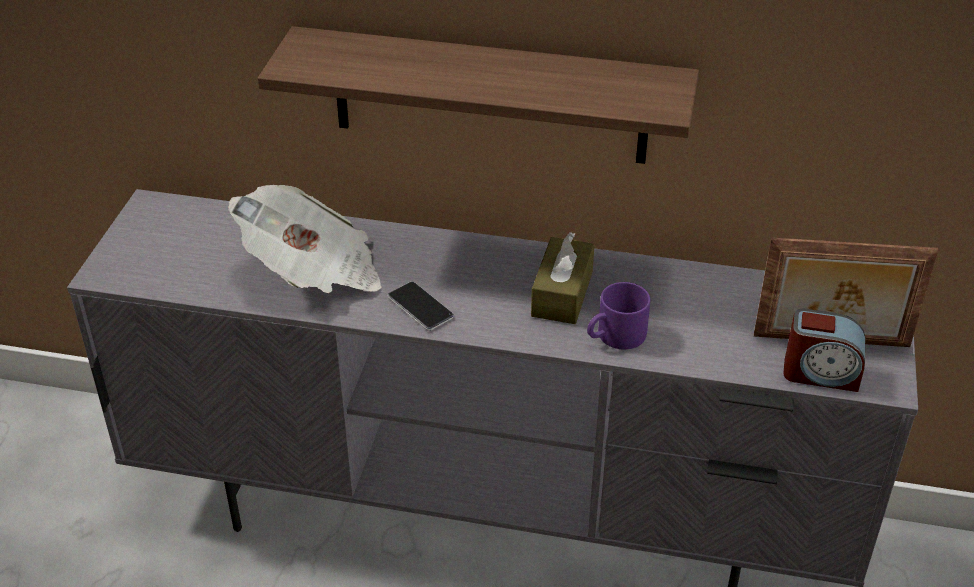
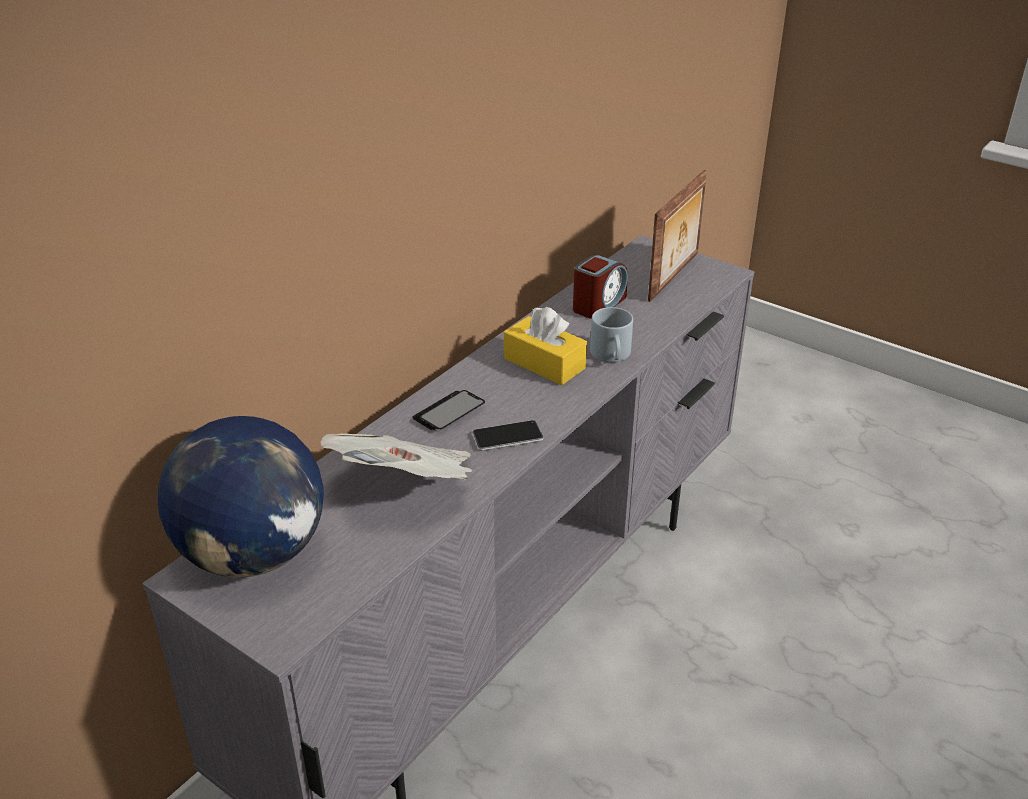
camera: 65 degrees left, 5 degrees down
shelf [258,26,699,164] -> none
brown tissue box [531,232,595,324] -> yellow tissue box [504,307,587,385]
purple mug [587,282,650,349] -> grey mug [590,307,633,362]
alarm clock [784,308,865,392] -> alarm clock moved to [573,255,628,319]
none -> globe [158,416,324,577]
none -> phone [412,390,485,430]

